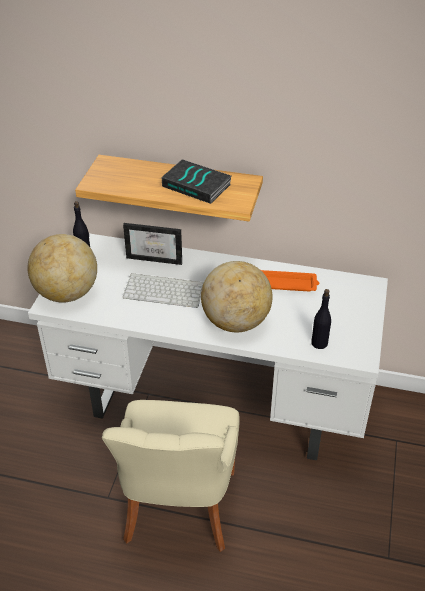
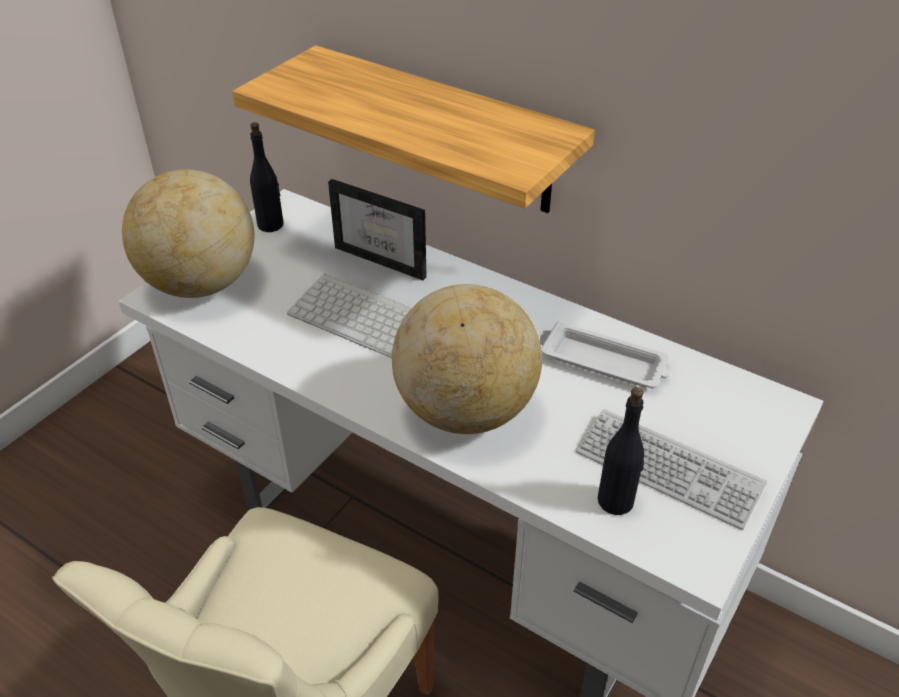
camera: 20 degrees right, 0 degrees up
book [162,159,231,204] -> none
orange tray [261,270,320,292] -> white tray [541,321,669,388]
none -> keyboard [576,409,767,530]

